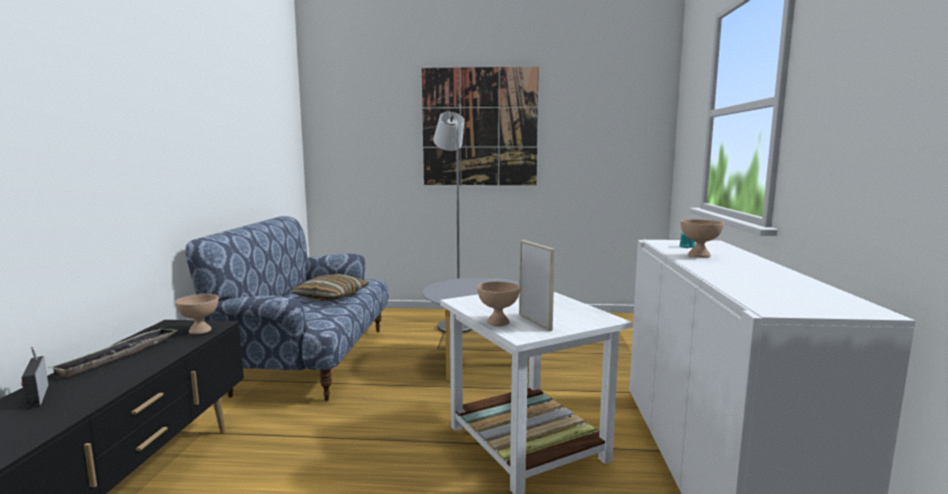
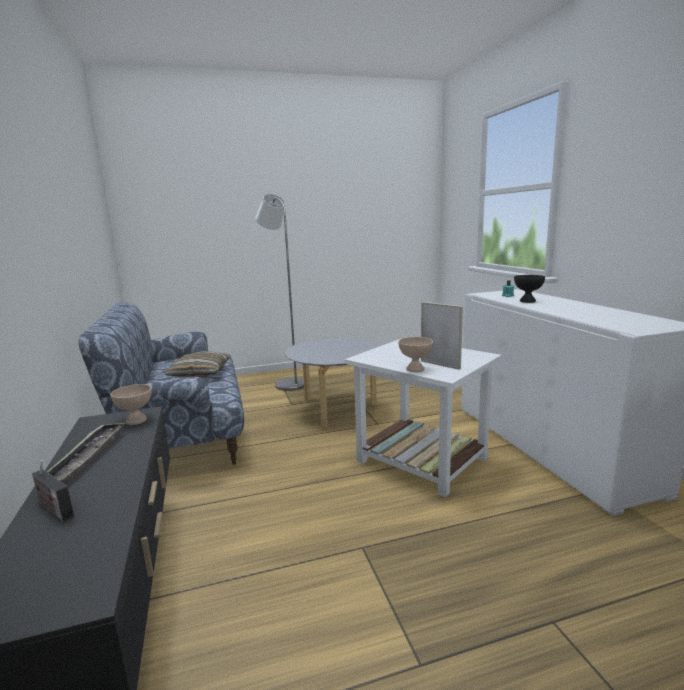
camera: 20 degrees left, 5 degrees up
picture [422,67,539,185] -> none
beige bowl [681,219,724,258] -> black bowl [514,275,545,303]

